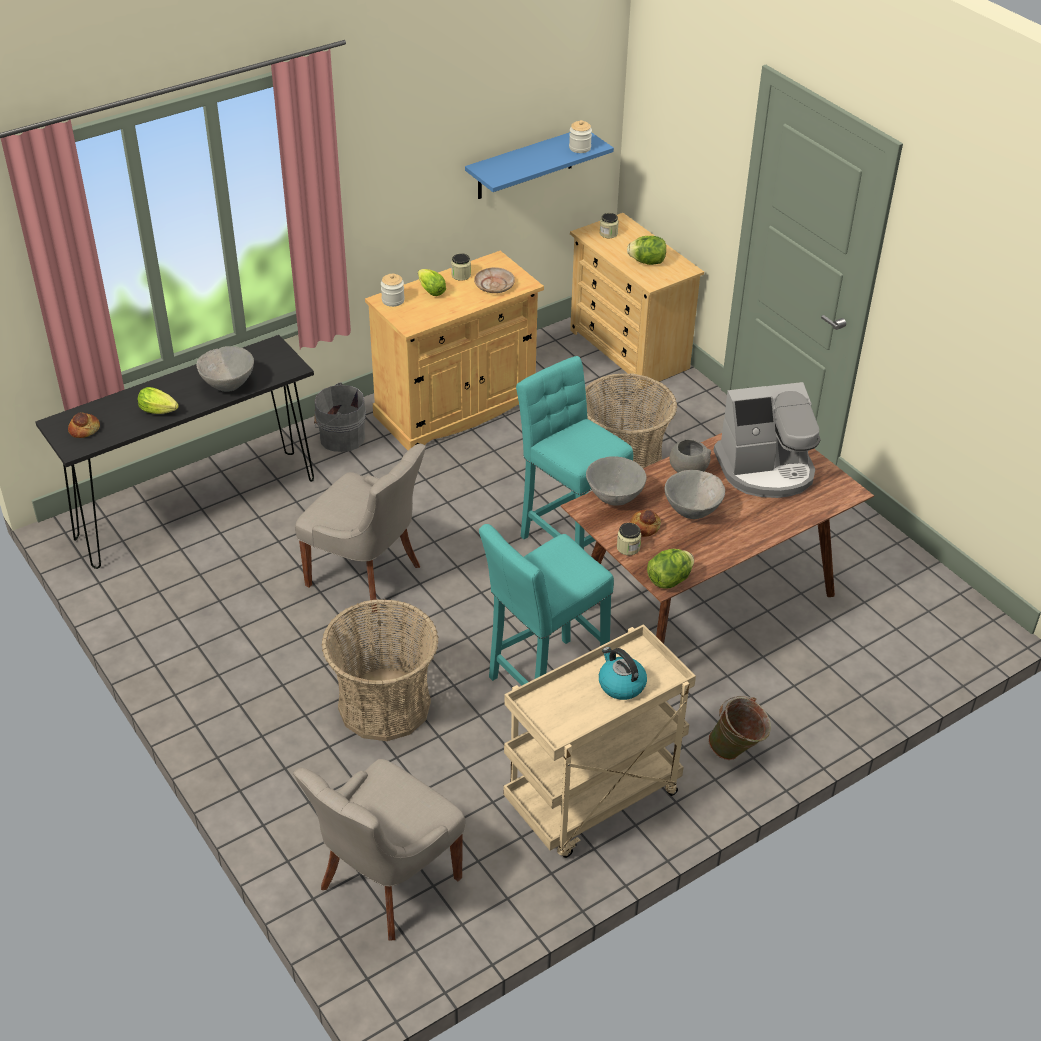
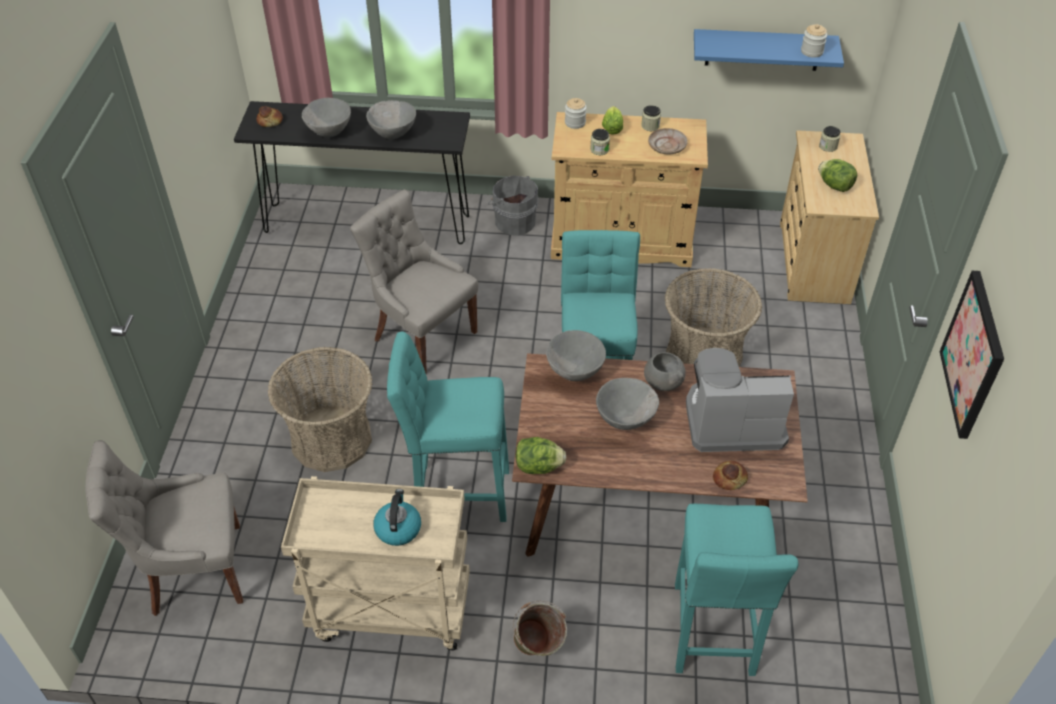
camera: 40 degrees right, 5 degrees up
lettuce [138,387,179,414] -> grey bowl [302,98,351,137]
grey chair [295,443,426,612] -> grey chair turned 150 degrees clockwise [350,189,478,374]
jar [617,523,641,555] -> jar moved to [590,129,610,155]
bread [630,510,661,537] -> bread moved to [713,461,748,490]
coffee machine [714,382,821,498] -> coffee machine turned 150 degrees clockwise [686,348,794,452]
none -> turquoise stool [675,504,798,676]
none -> picture [939,271,1004,439]

